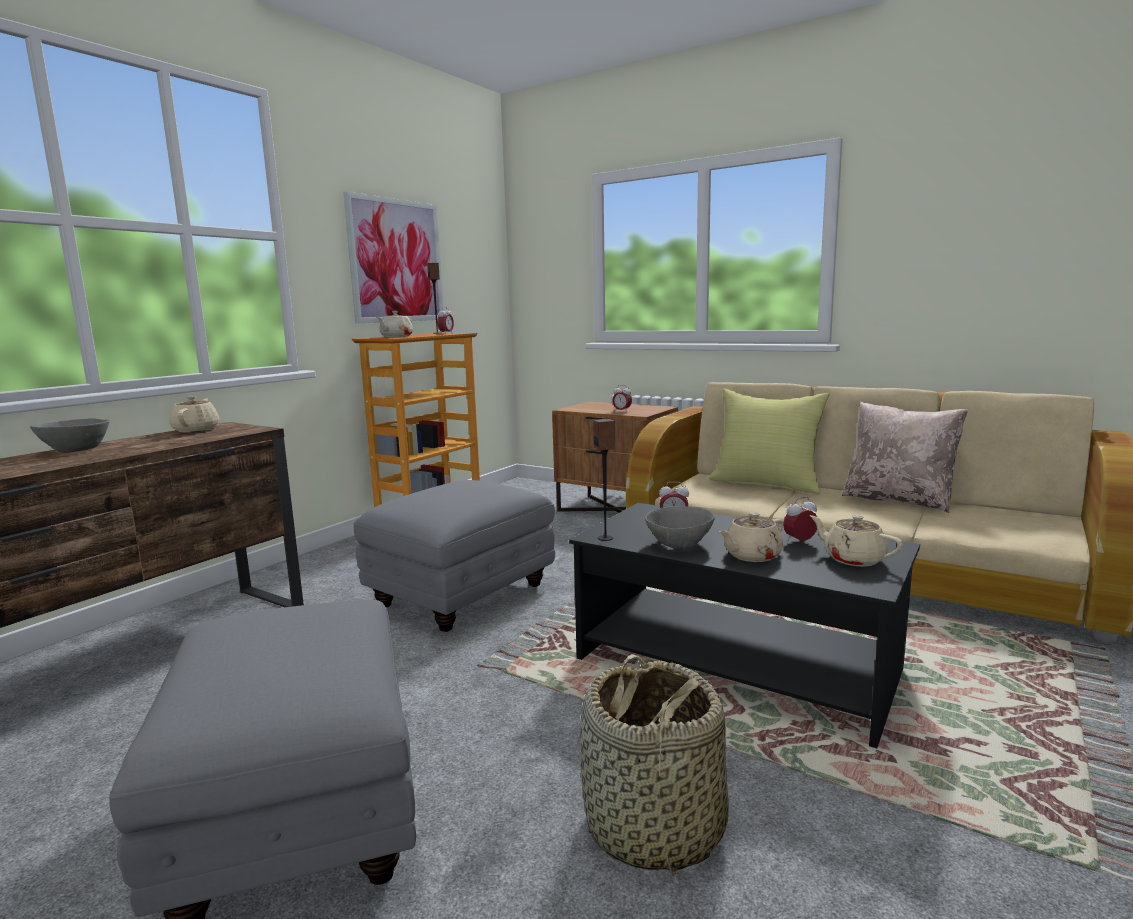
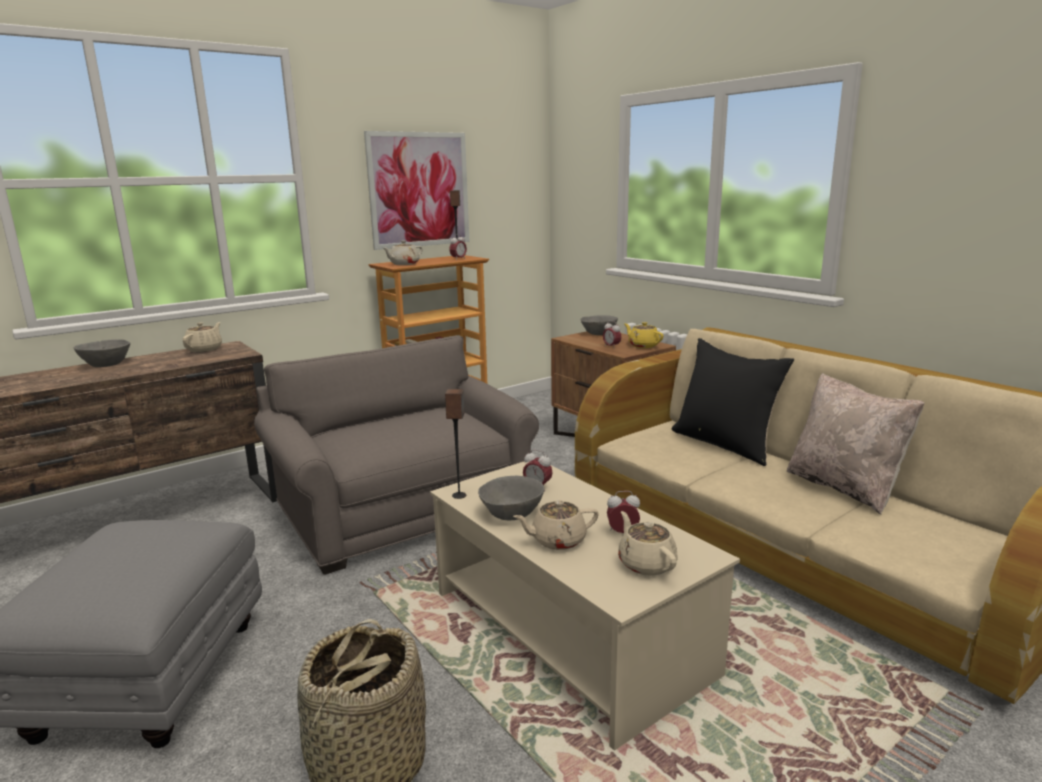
camera: 20 degrees right, 5 degrees up
grey ottoman [354,480,555,632] -> grey armchair [254,336,539,575]
black coffee table [569,503,920,748] -> beige coffee table [430,461,740,751]
yellow pillow [709,389,830,494] -> black pillow [672,338,794,466]
none -> grey bowl [581,315,618,335]
none -> yellow teapot [625,322,663,348]

